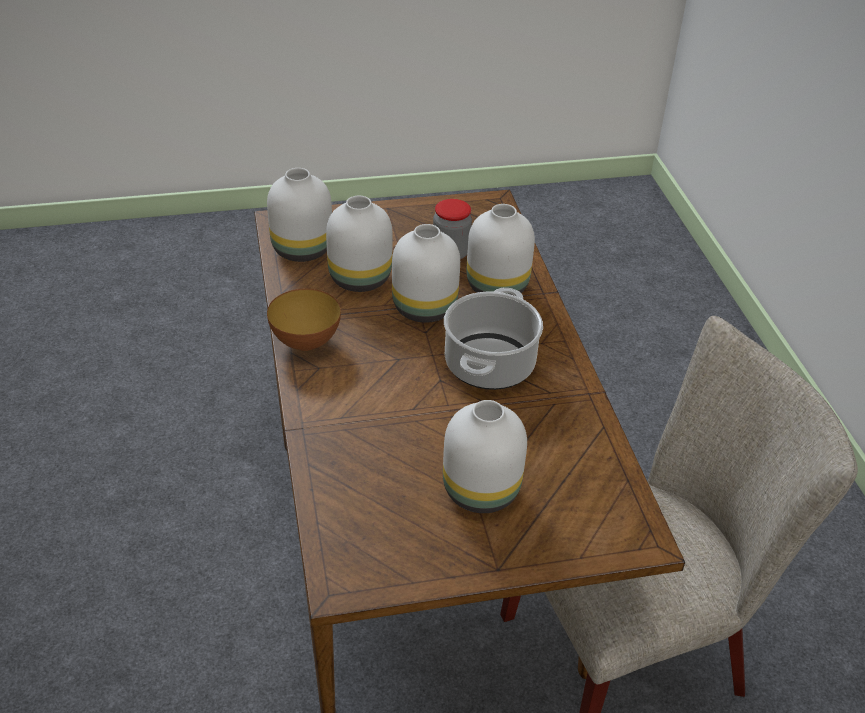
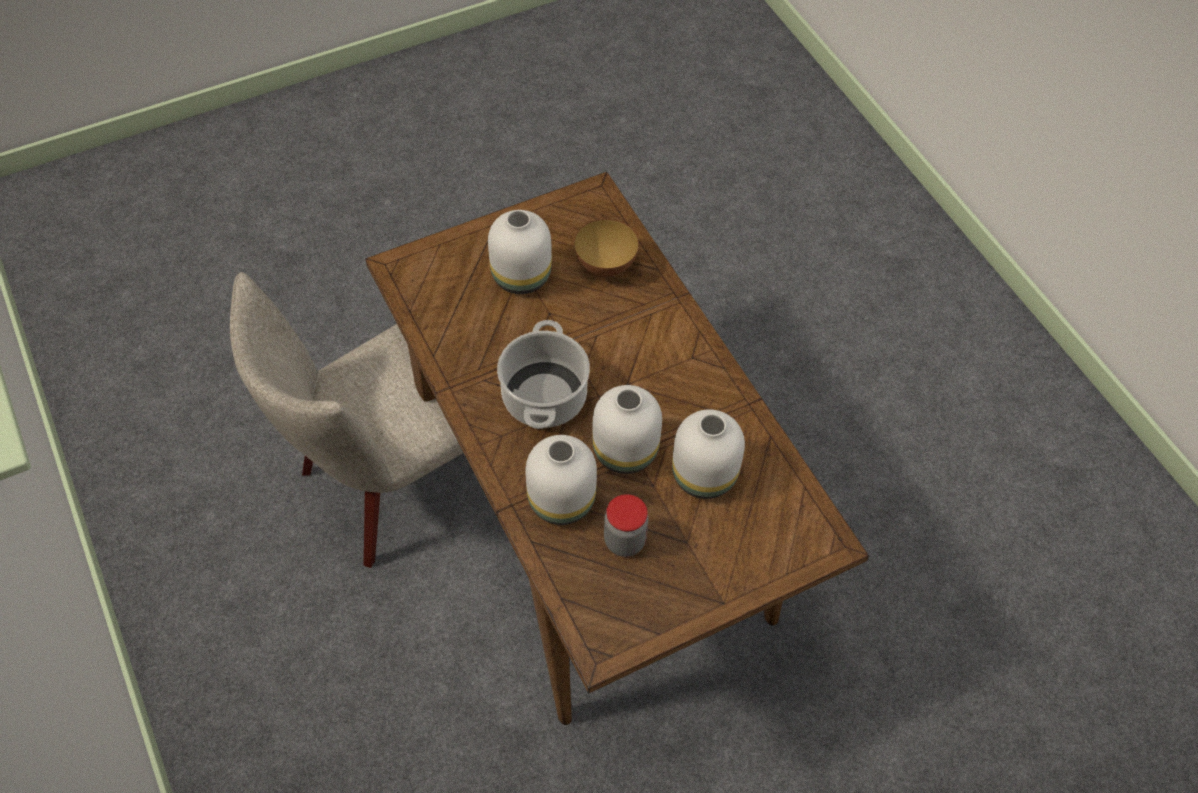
camera: 165 degrees right, 15 degrees up
white vase [267,168,332,262] -> none
bowl [267,289,341,351] -> bowl moved to [574,219,639,277]

